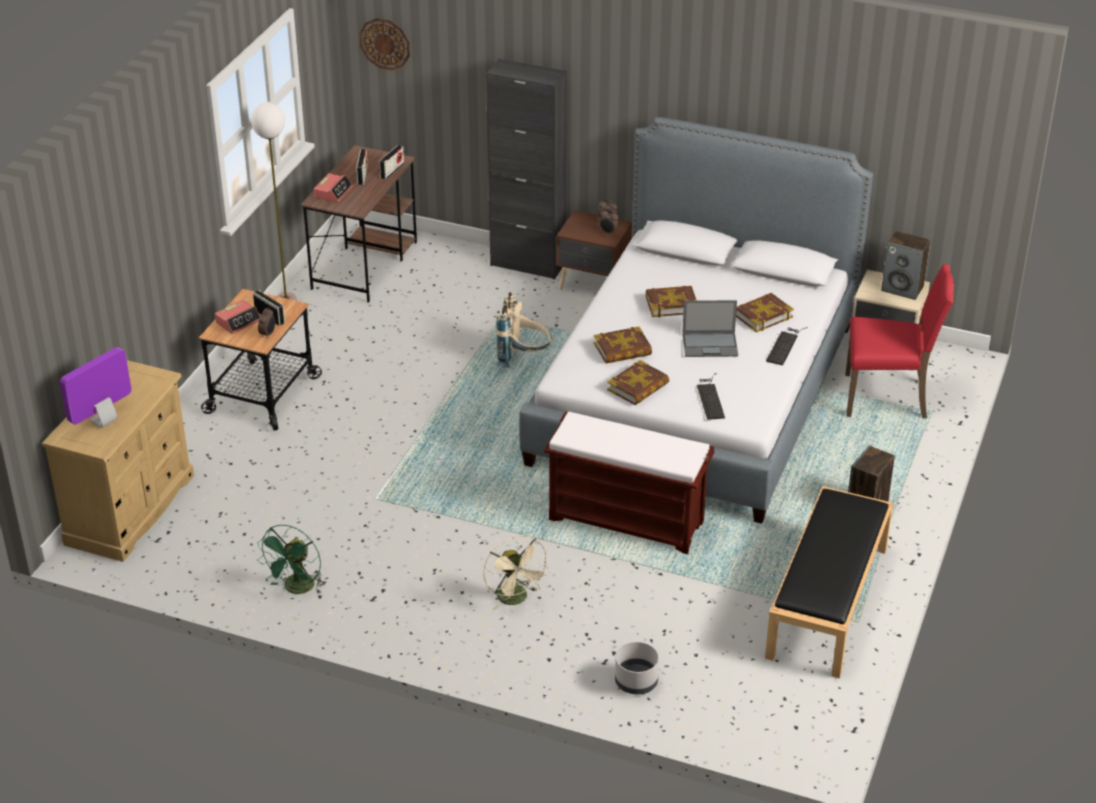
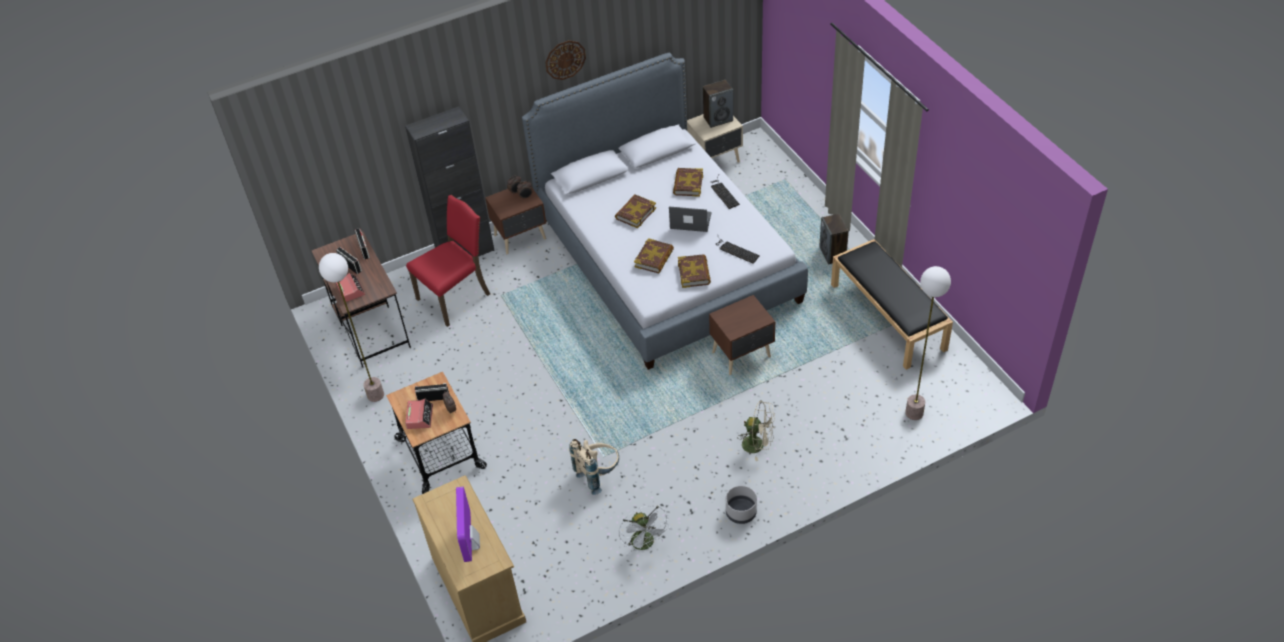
camera: 45 degrees left, 10 degrees up
green fan [257,525,325,594] -> white fan [619,505,670,555]
wall clock [359,18,410,70] -> wall clock moved to [545,40,586,80]
beige backpack [496,292,552,368] -> beige backpack moved to [569,439,619,495]
brown bench [544,412,714,554] -> brown nightstand [709,295,775,375]
grey planter [615,642,659,694] -> grey planter moved to [726,486,757,524]
laptop [682,300,738,357] -> laptop turned 120 degrees counterclockwise [669,206,712,232]
red chair [845,264,954,418] -> red chair moved to [406,195,490,327]
none -> floor lamp [905,266,951,420]

